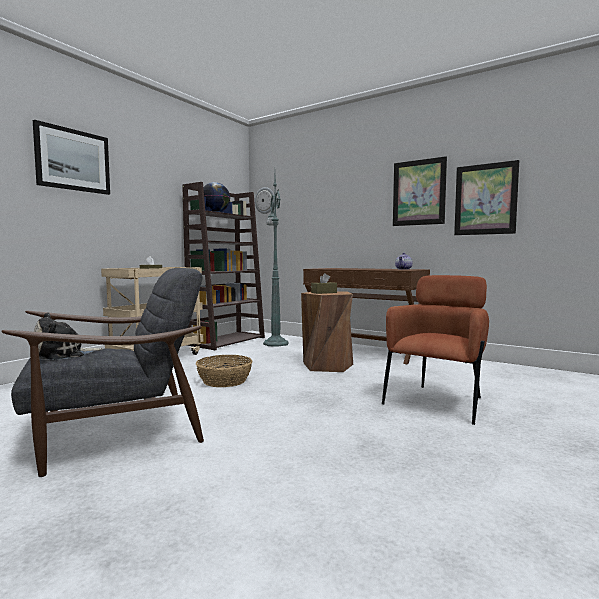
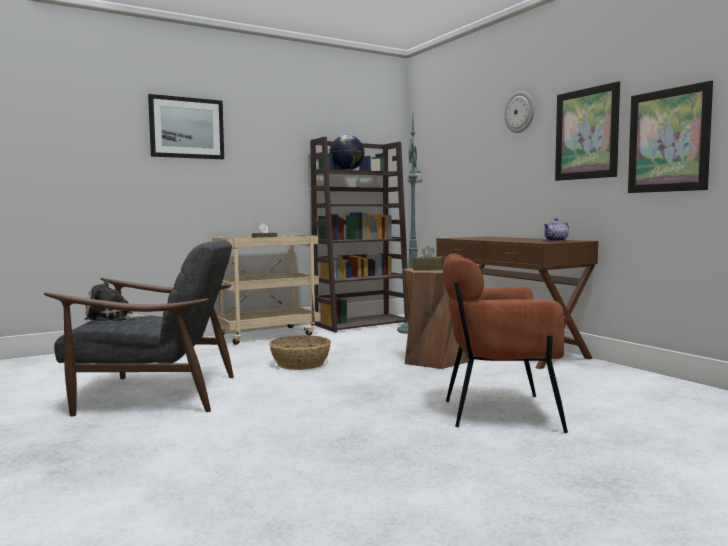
camera: 25 degrees right, 0 degrees up
wall clock [255,187,275,214] -> wall clock moved to [504,91,534,133]
brown armchair [382,275,489,425] -> brown armchair turned 150 degrees counterclockwise [443,254,568,433]

